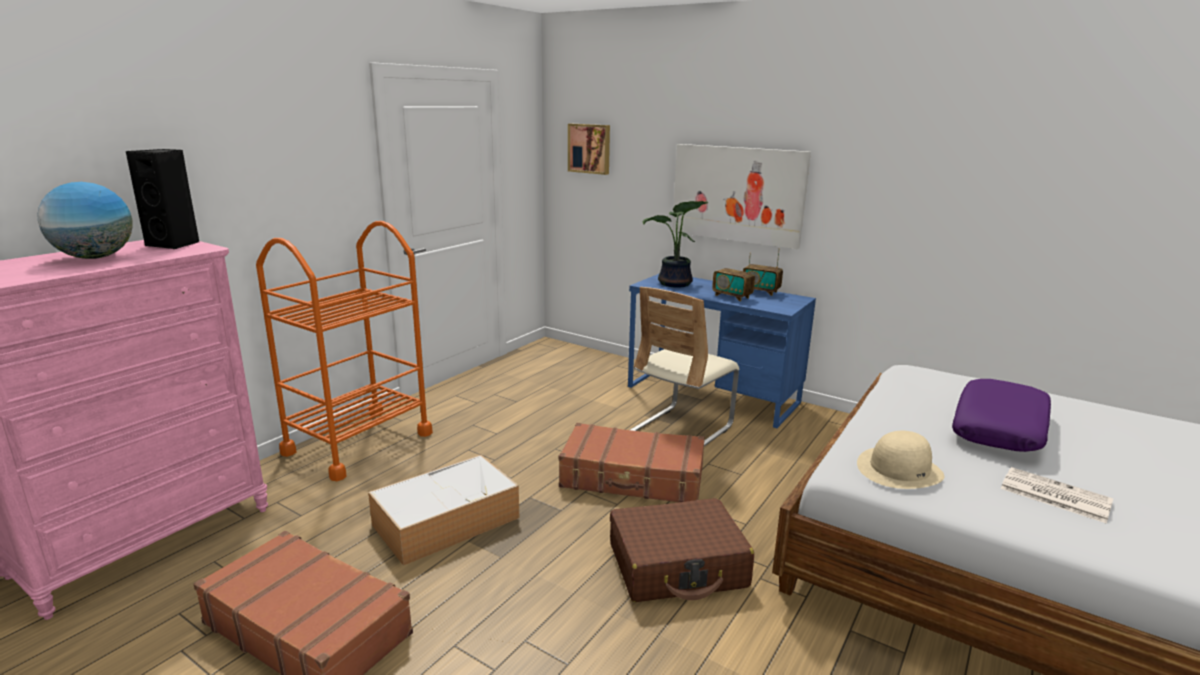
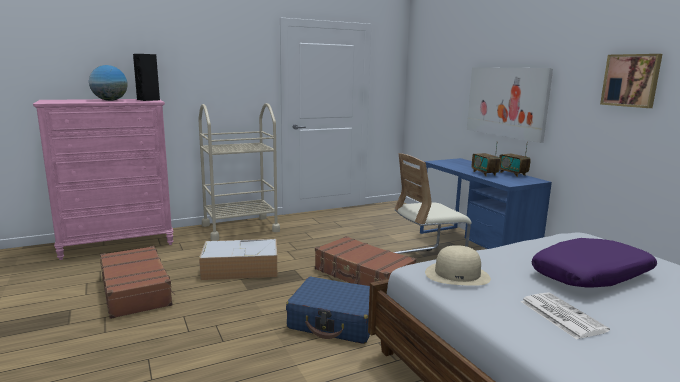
camera: 30 degrees right, 5 degrees down
orange cart [256,221,433,481] -> beige cart [198,103,280,241]
picture [568,124,610,175] -> picture moved to [600,54,662,108]
brown suitcase [610,498,754,602] -> blue suitcase [286,277,370,344]
potted plant [643,201,708,288] -> none

